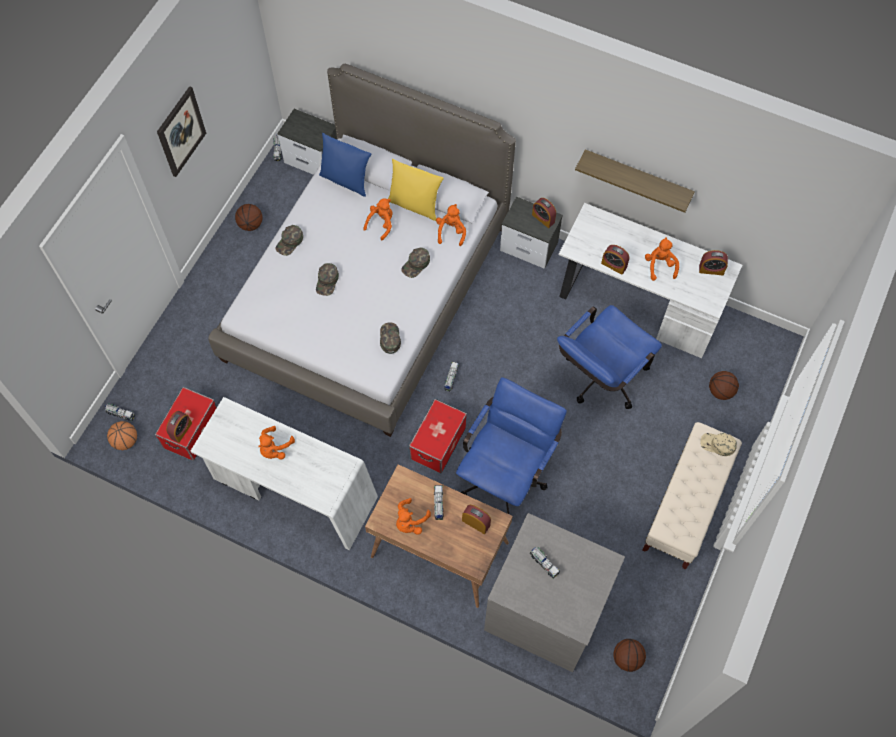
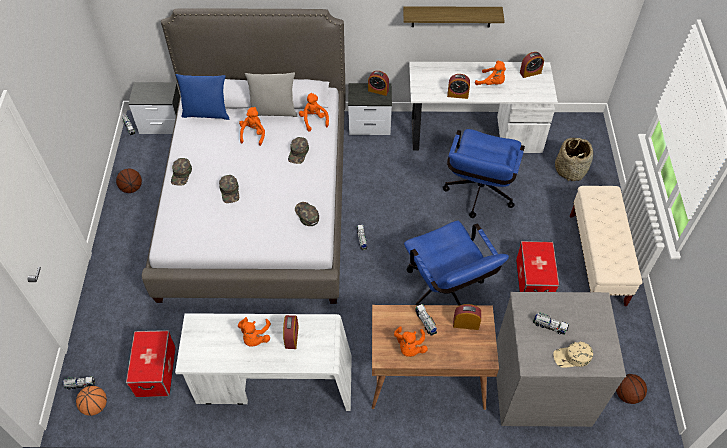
camera: 25 degrees left, 10 degrees down
picture [157,86,206,177] -> none
alarm clock [166,411,192,443] -> alarm clock moved to [283,315,299,349]
yellow pillow [388,159,444,221] -> grey pillow [245,73,298,117]
storage box [409,399,467,473] -> storage box moved to [516,241,560,292]
blue office chair [456,377,567,514] -> blue office chair turned 150 degrees clockwise [404,221,509,305]
orange plush toy [645,237,679,281] -> orange plush toy turned 150 degrees clockwise [475,61,506,85]
beige cap [700,433,737,456] -> beige cap moved to [553,341,593,368]
basketball [709,371,739,400] -> basket [555,138,593,181]

